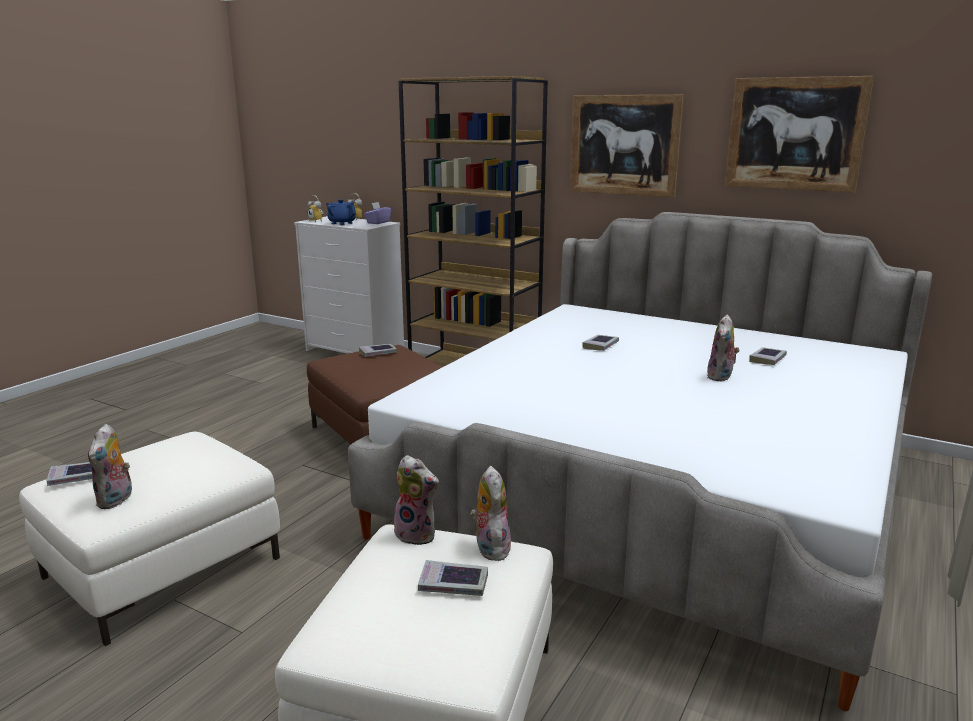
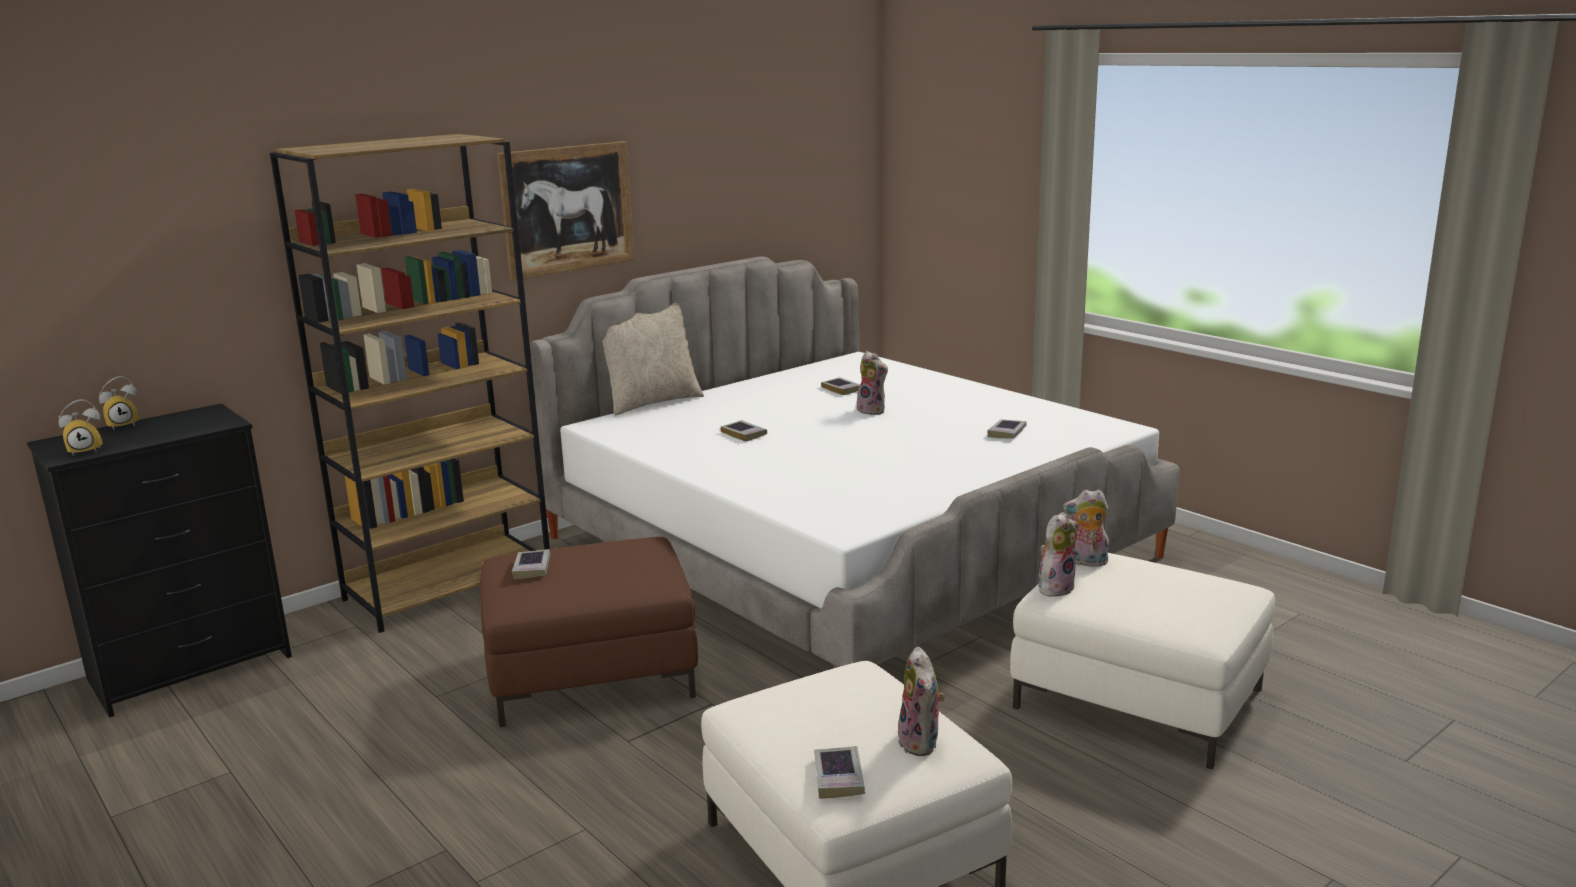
camera: 70 degrees left, 0 degrees up
plush toy [88,424,132,509] -> plush toy turned 60 degrees clockwise [896,647,945,756]
white dresser [294,216,404,354] -> black dresser [27,403,292,717]
blue teapot [326,199,356,225] -> none
purple tissue box [364,202,391,224] -> none
book [418,560,488,596] -> book moved to [988,419,1027,439]
picture [725,76,874,193] -> none
none -> beige pillow [603,303,704,415]

